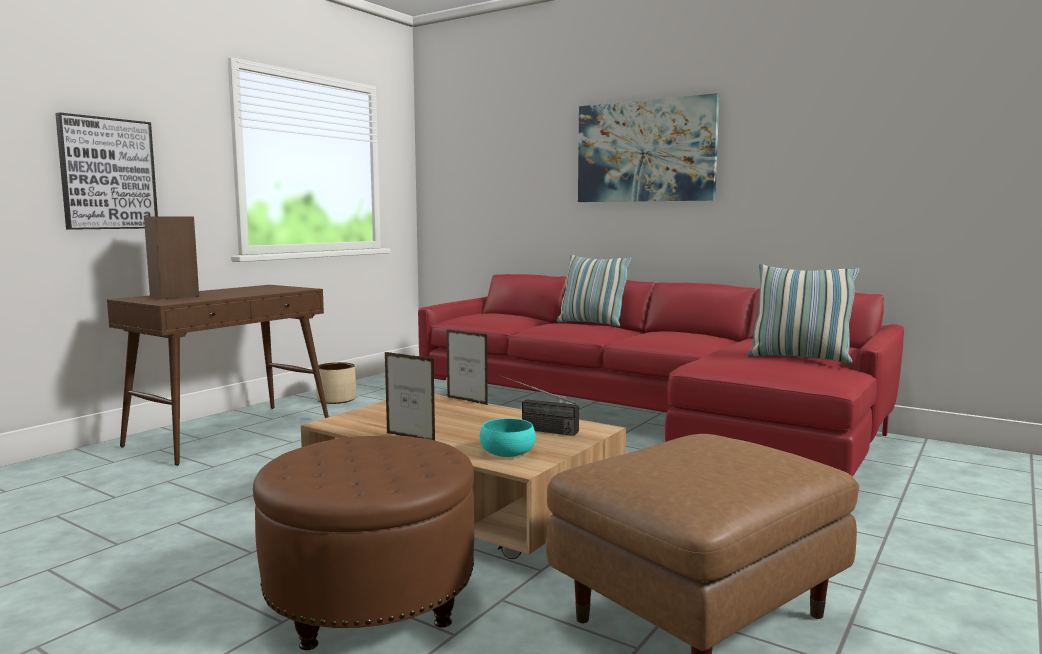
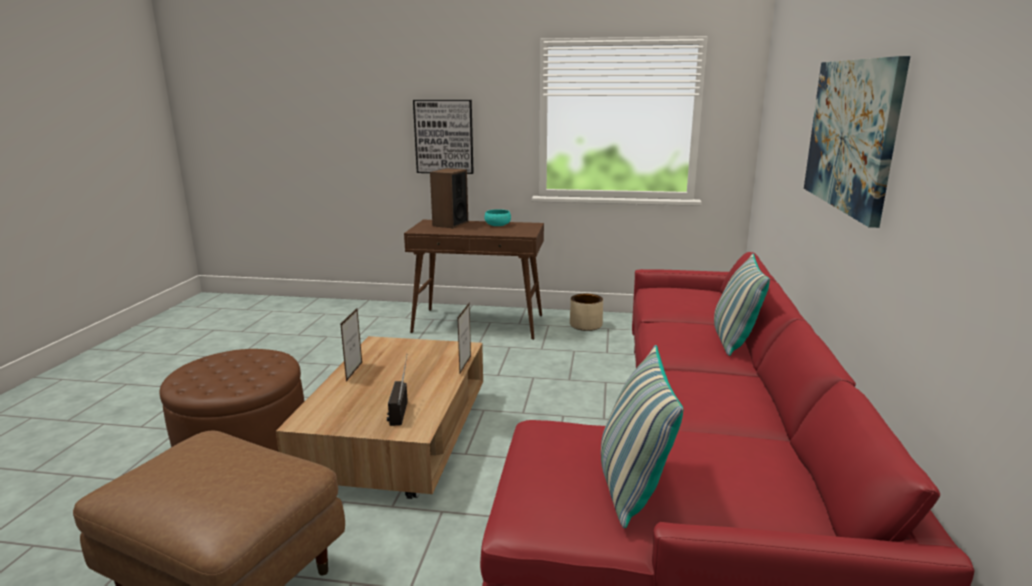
camera: 65 degrees right, 10 degrees up
turquoise bowl [480,418,536,457] -> turquoise bowl moved to [484,209,511,226]

